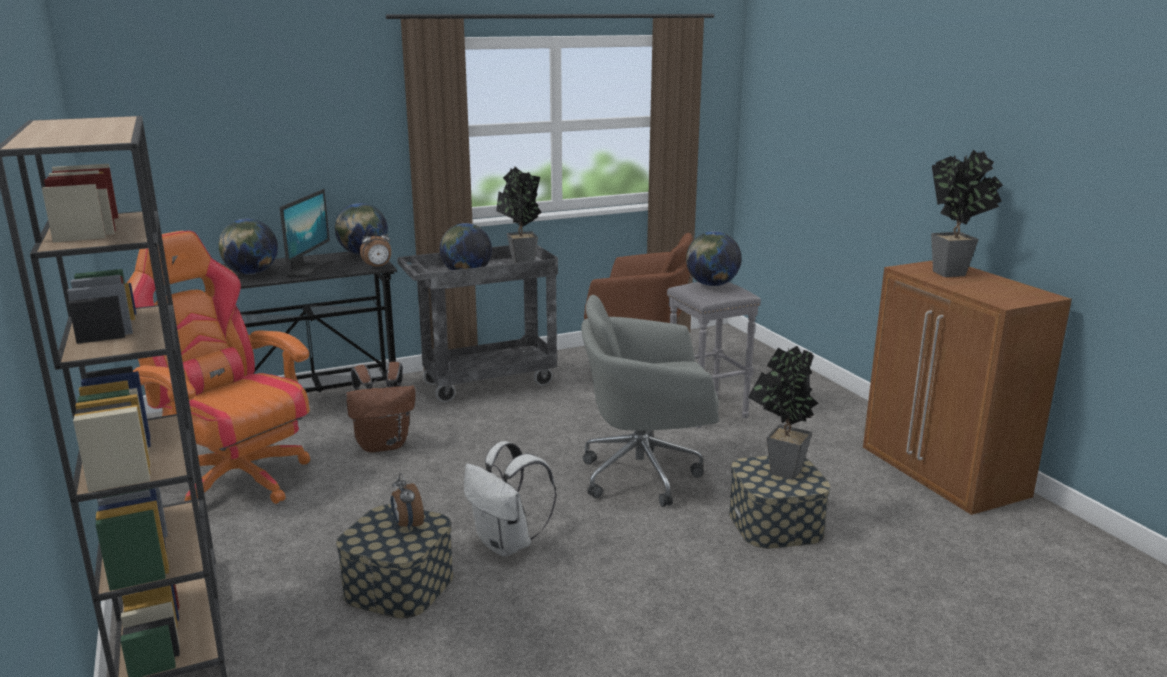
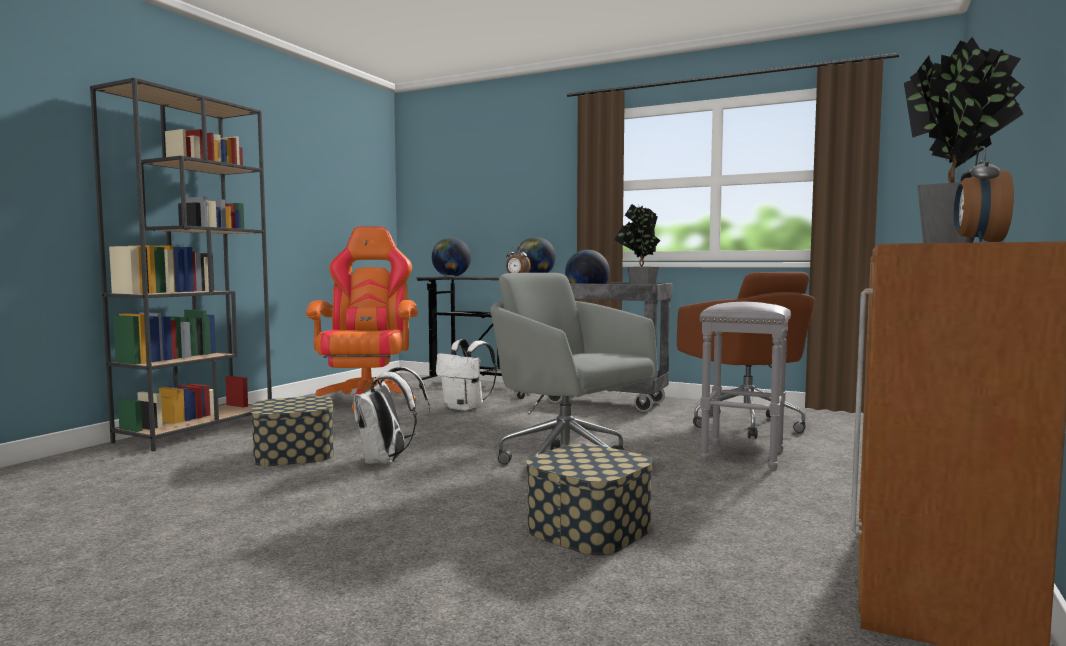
camera: 50 degrees right, 15 degrees down
monitor [280,189,334,277] -> none
brown backpack [346,362,415,453] -> white backpack [436,339,497,411]
alarm clock [391,473,424,531] -> alarm clock moved to [954,146,1014,243]
globe [686,231,742,286] -> none
potted plant [748,346,818,480] -> none

